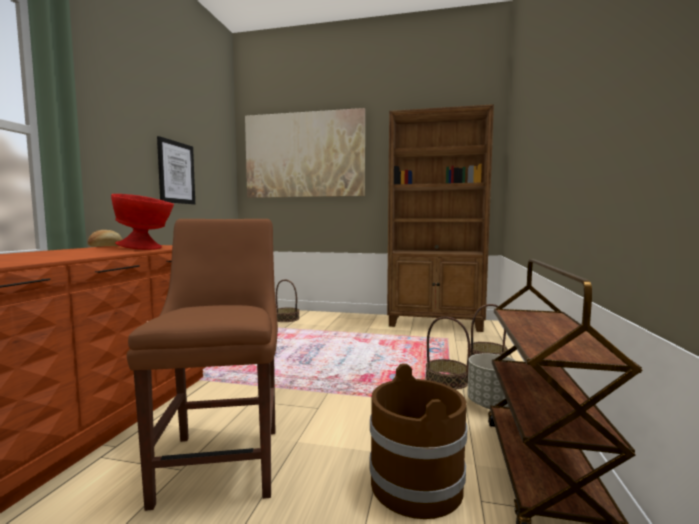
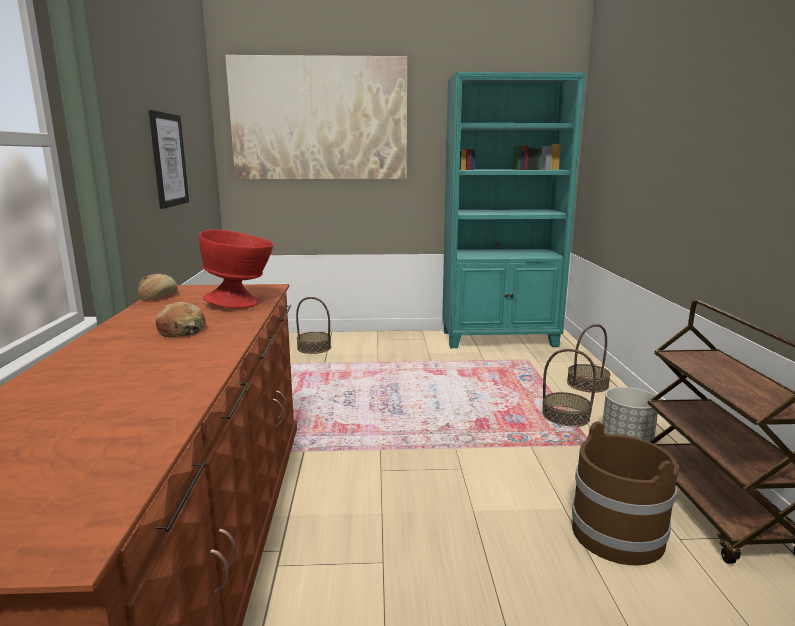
camera: 15 degrees left, 10 degrees up
brown chair [127,219,278,511] -> none
brown bookcase [387,104,494,332] -> turquoise bookcase [442,72,586,348]
none -> bread [156,302,206,337]

